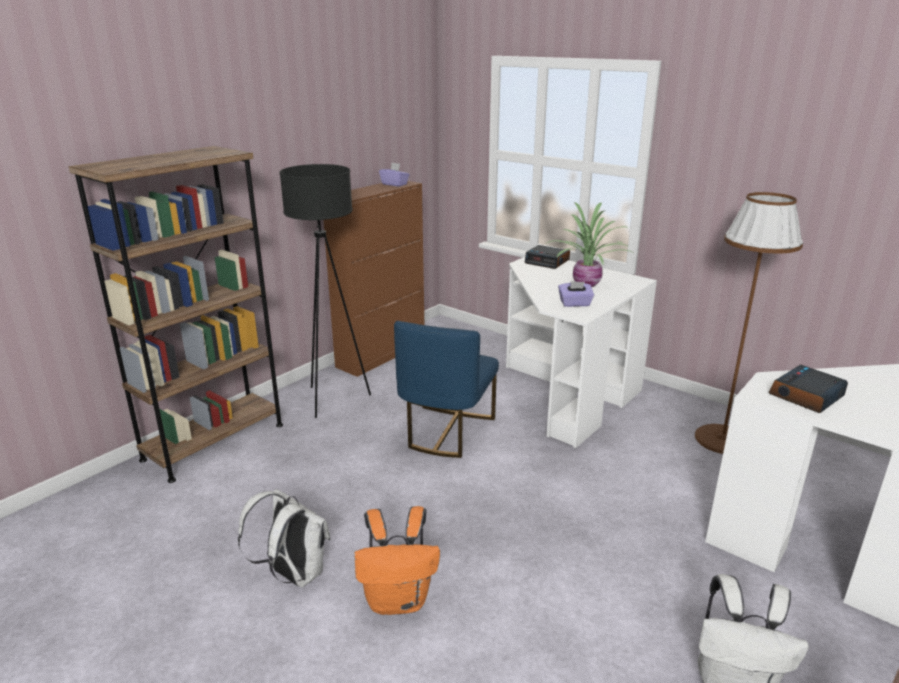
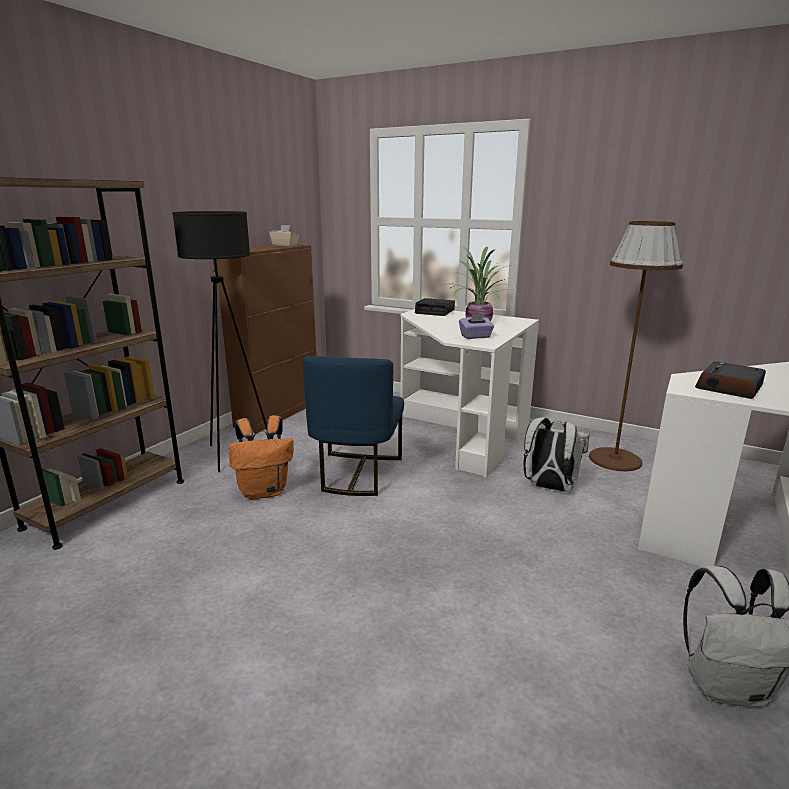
camera: 10 degrees left, 5 degrees down
white backpack [238,489,330,587] -> white backpack moved to [523,417,589,492]
orange backpack [354,506,440,615] -> orange backpack moved to [228,415,294,500]
purple tissue box [379,163,410,187] -> beige tissue box [269,225,299,247]

